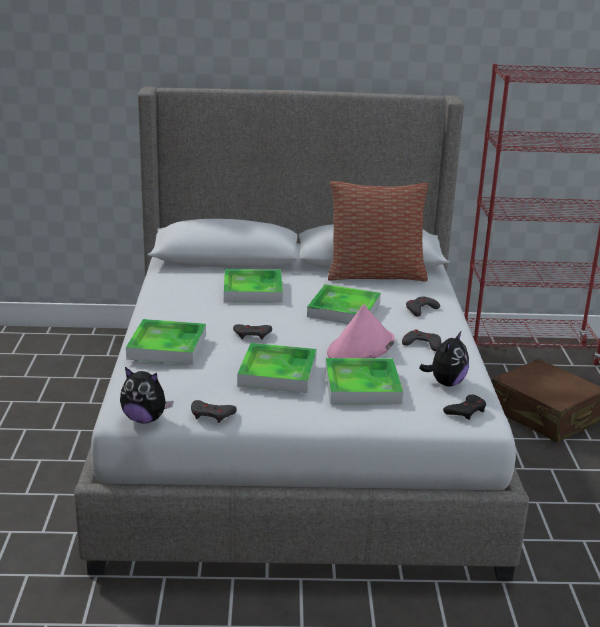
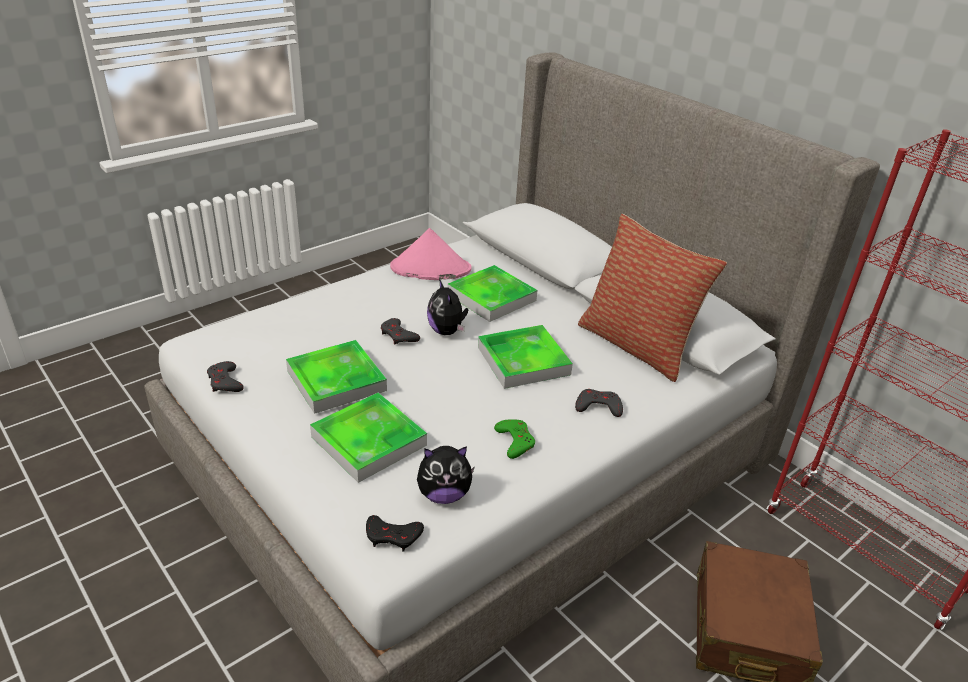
camera: 50 degrees right, 10 degrees up
plush toy [120,367,173,424] -> plush toy moved to [427,279,468,335]
tray [126,319,206,365] -> none
pink hat [327,304,395,358] -> pink hat moved to [390,228,472,280]
grey game controller [402,329,441,351] -> green game controller [494,419,535,459]

